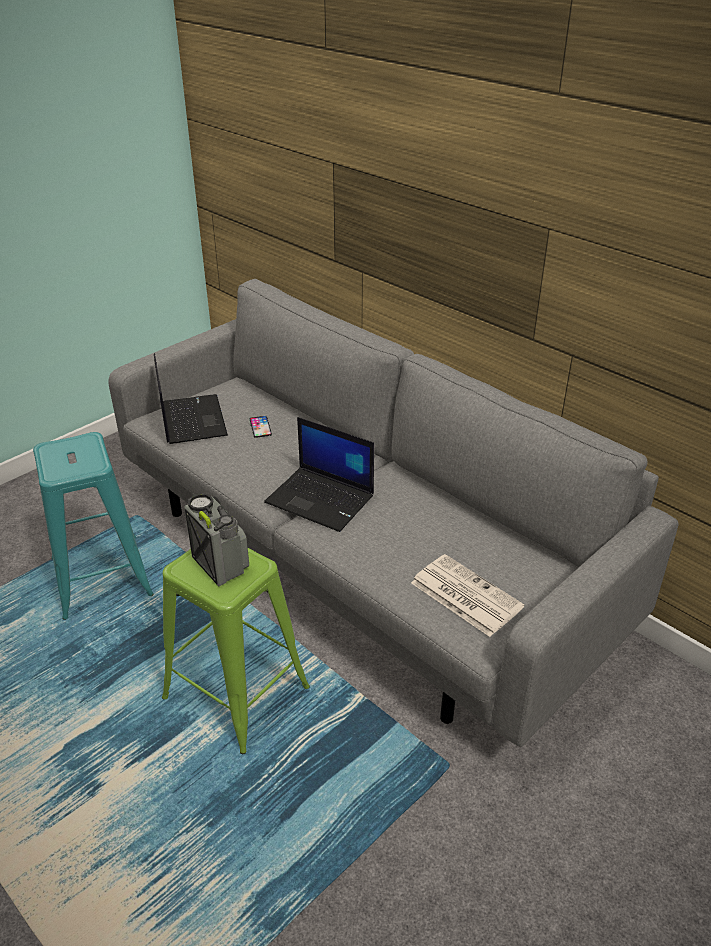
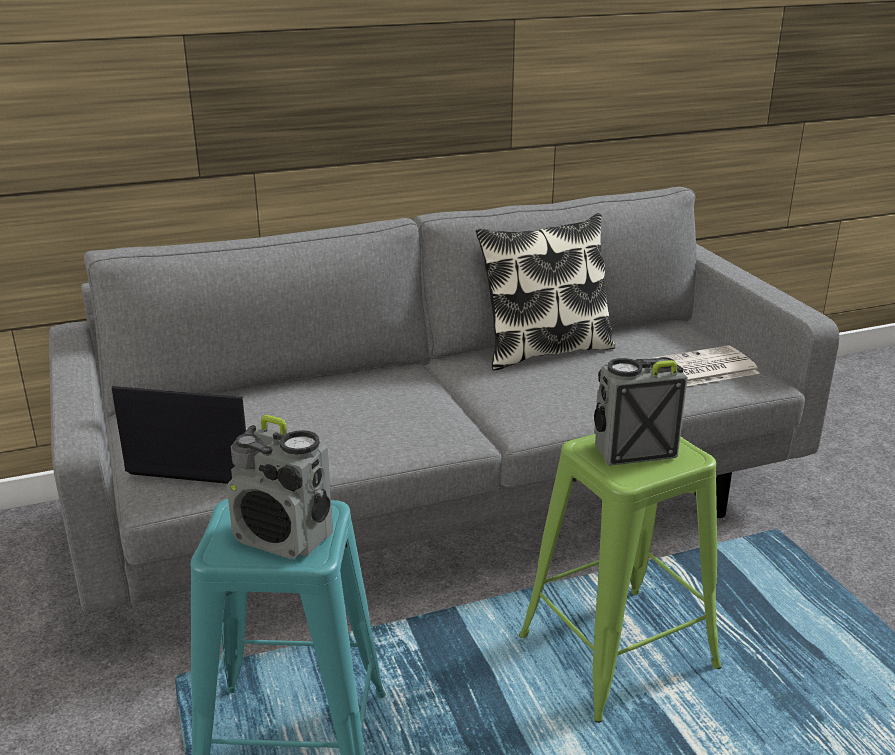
camera: 65 degrees left, 10 degrees down
phone [250,416,272,438] -> none
laptop [264,417,374,532] -> none
none -> radio [227,415,333,559]
none -> pillow [476,213,616,370]

